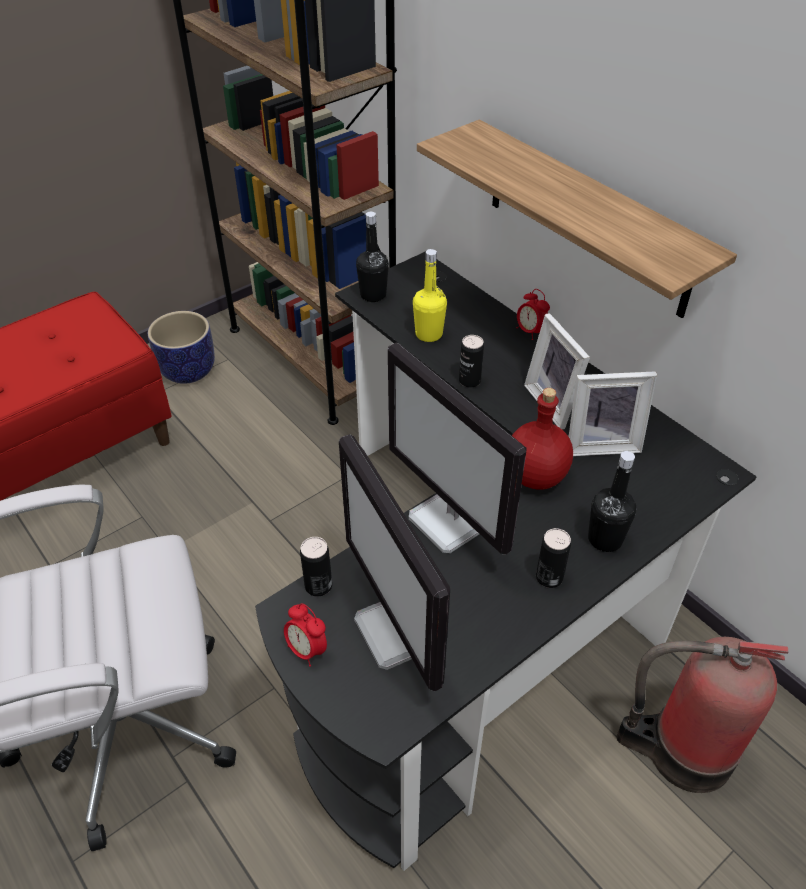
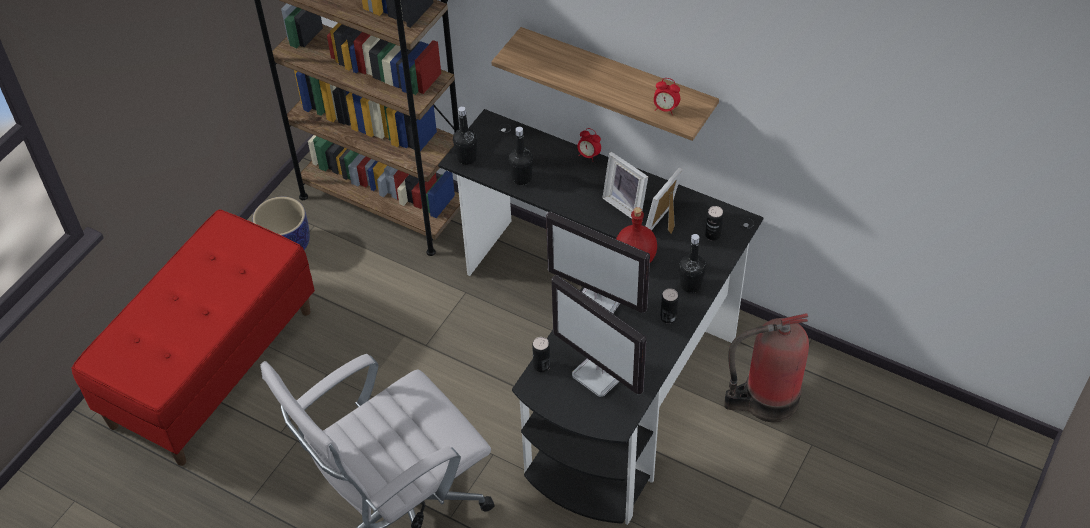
camera: 20 degrees left, 5 degrees up
alarm clock [284,603,327,667] -> alarm clock moved to [654,78,680,115]
yellow bottle [413,249,447,342] -> black bottle [509,127,533,185]
can [459,335,484,388] -> can moved to [705,206,723,241]
picture frame [569,371,657,456] -> picture frame turned 150 degrees clockwise [645,168,683,234]

